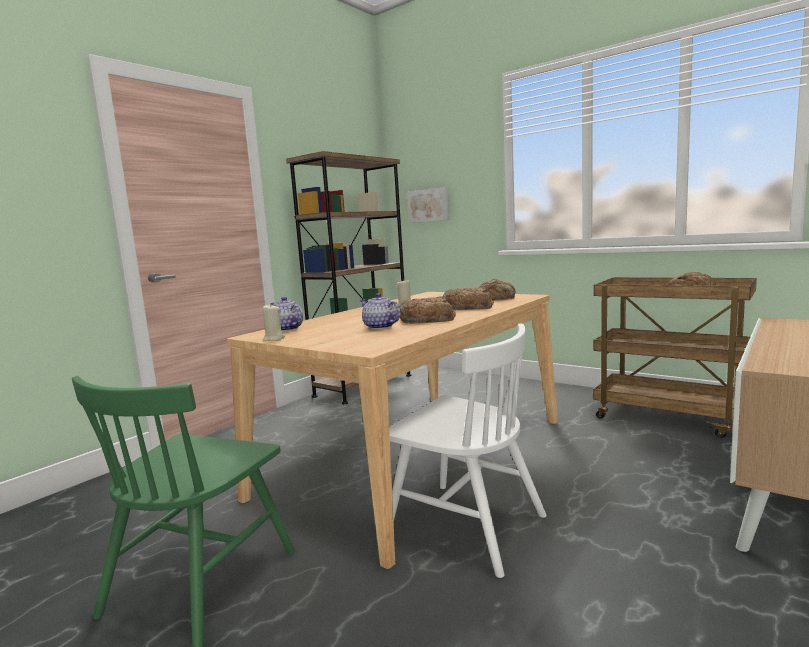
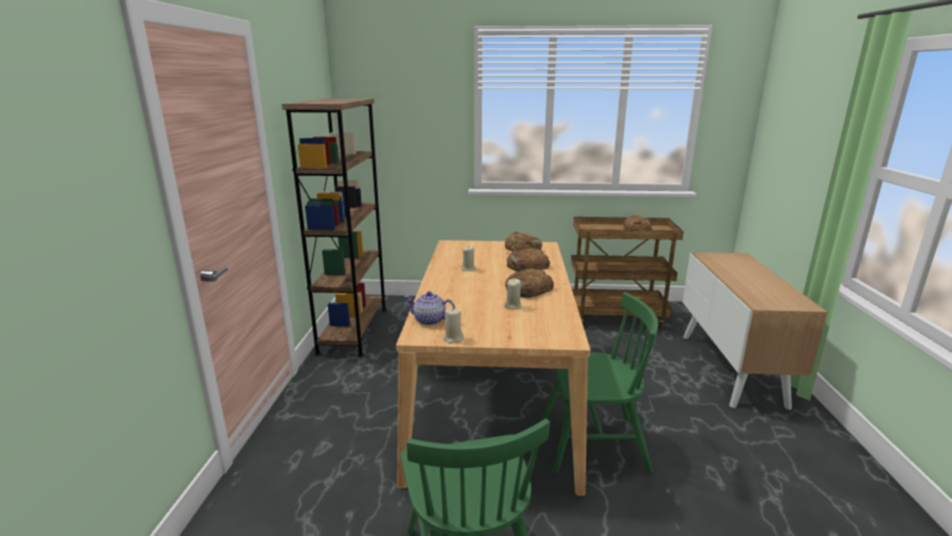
camera: 35 degrees left, 10 degrees up
teapot [360,293,401,329] -> beige candle [504,279,522,309]
white chair [389,323,547,578] -> green chair [543,292,658,474]
picture [407,187,450,223] -> none

